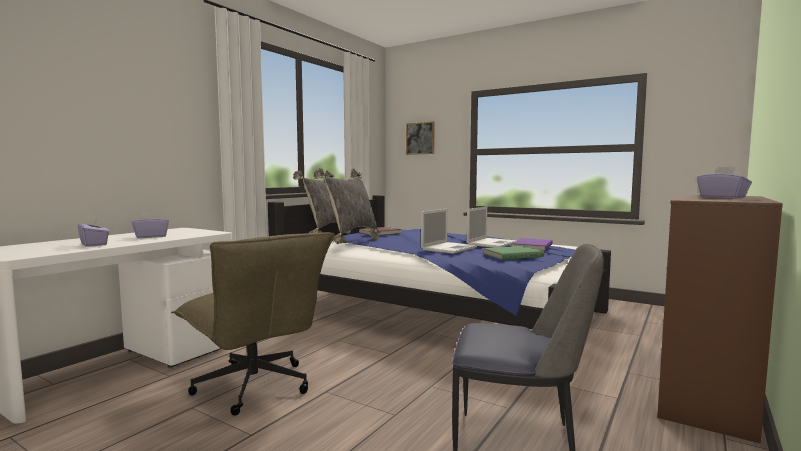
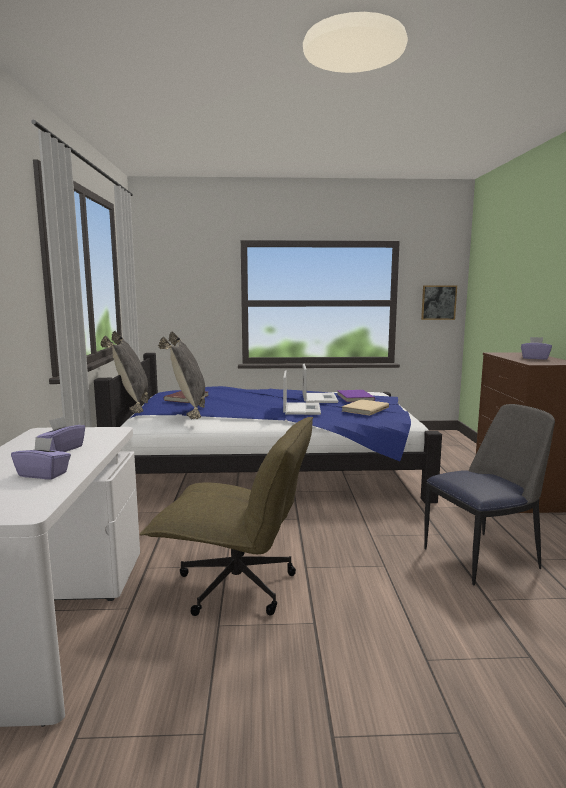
camera: 35 degrees left, 5 degrees up
picture [406,121,434,155] -> picture moved to [421,285,457,320]
green book [483,246,544,260] -> beige book [342,399,389,416]

